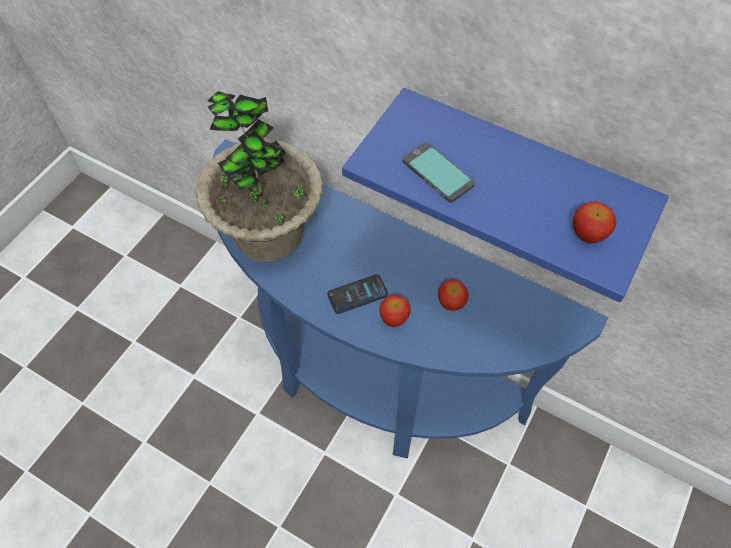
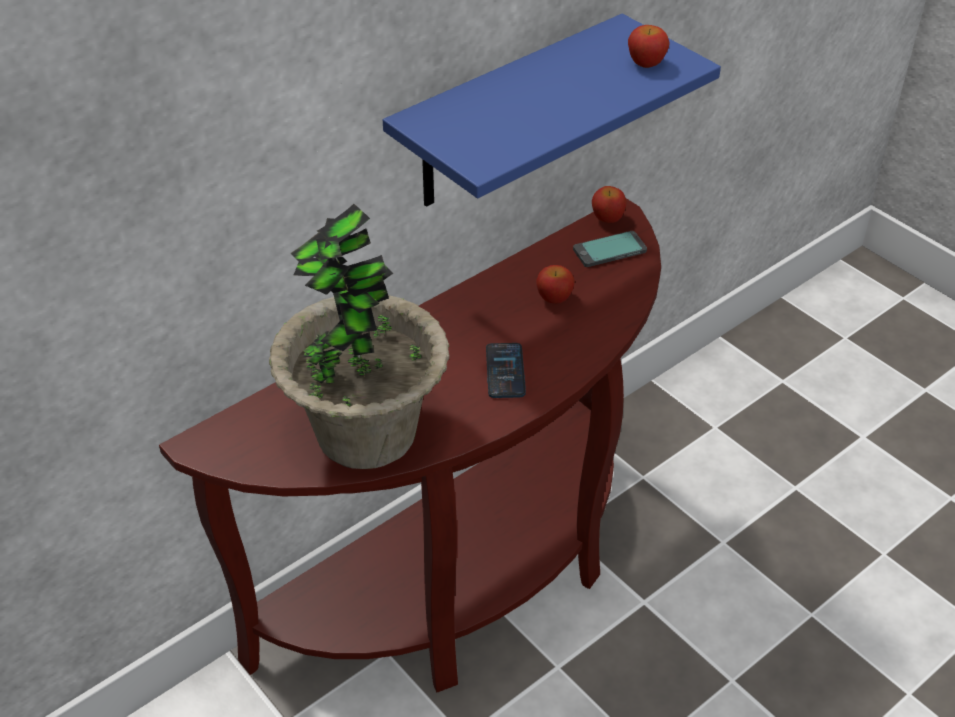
camera: 70 degrees left, 15 degrees down
blue console table [213,139,608,458] -> brown console table [159,198,661,692]
apple [379,295,411,327] -> apple moved to [592,186,627,223]
phone [403,142,475,203] -> phone moved to [573,231,647,267]

